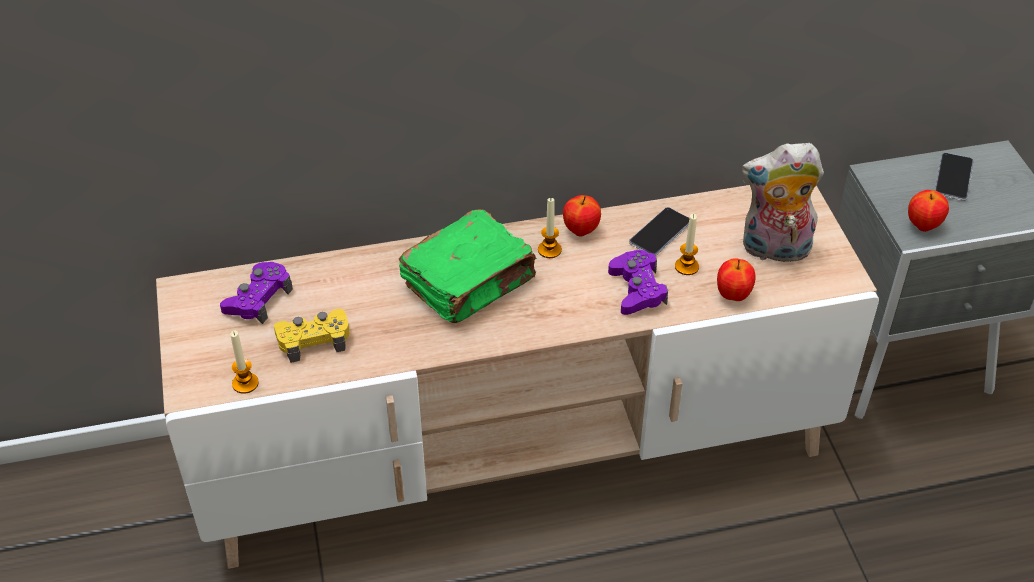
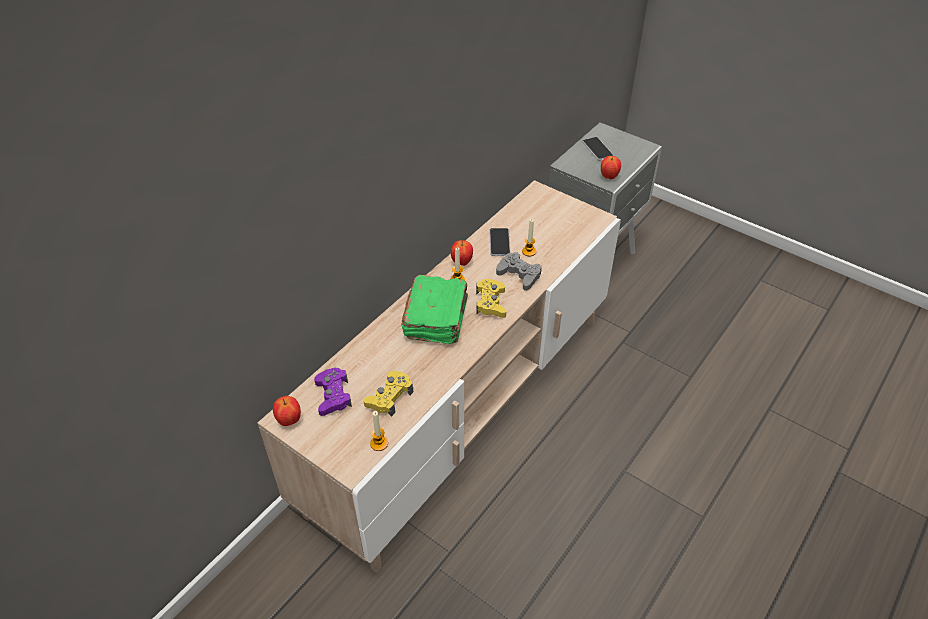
camera: 40 degrees left, 0 degrees up
purple game controller [608,250,668,315] -> grey game controller [496,252,542,291]
apple [717,258,755,301] -> apple moved to [273,396,301,426]
plush toy [742,143,824,267] -> none
none -> yellow game controller [476,279,506,318]

